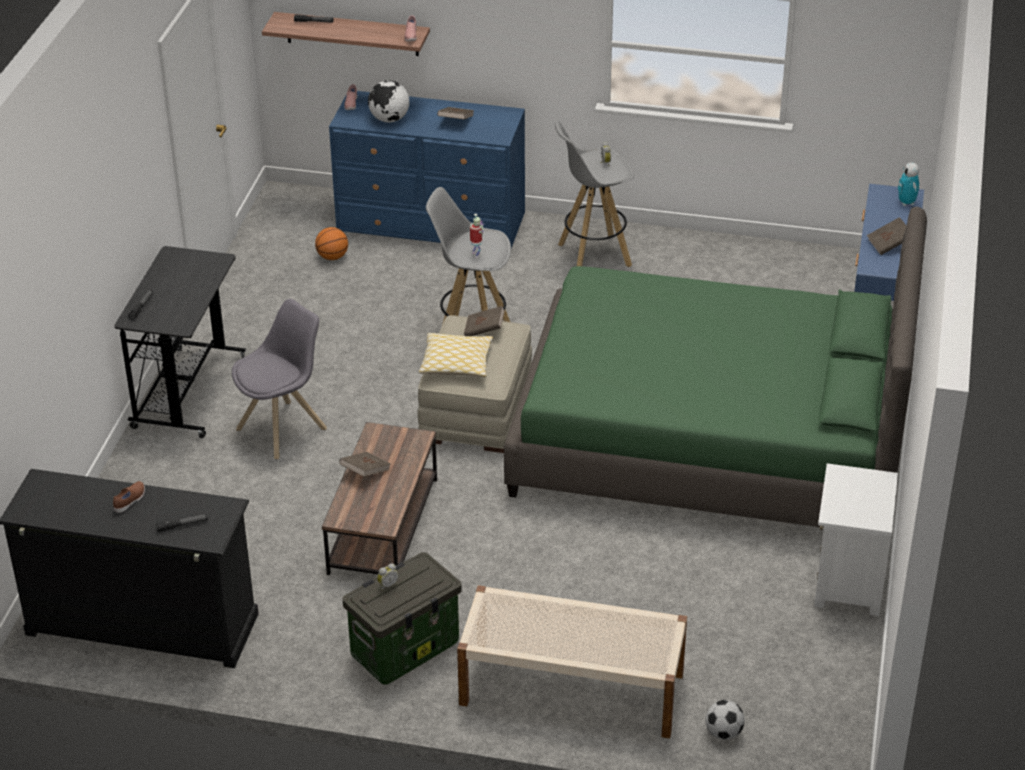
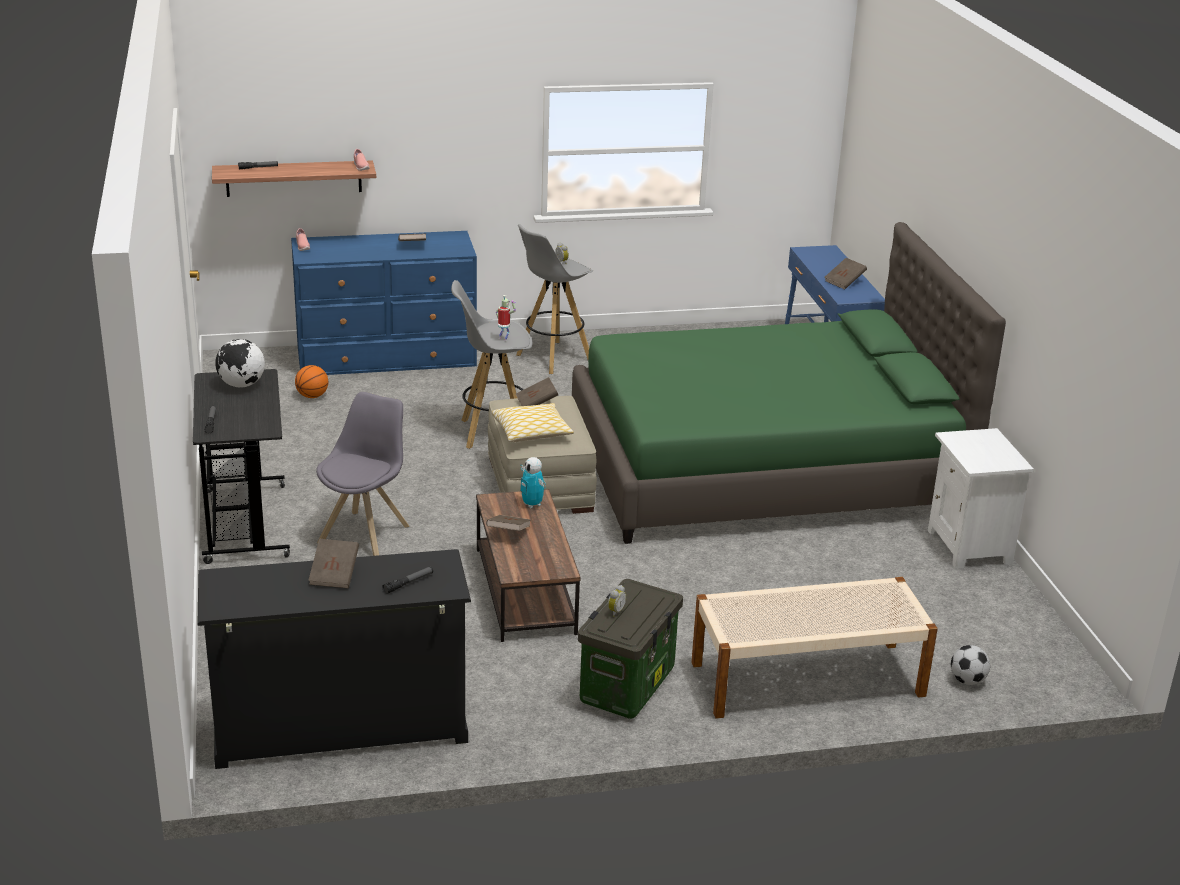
camera: 25 degrees left, 10 degrees down
brown shoe [113,481,145,513] -> brown book [308,539,359,588]
globe [368,80,410,123] -> globe moved to [215,339,265,388]
toy robot [898,163,919,206] -> toy robot moved to [520,457,546,508]

